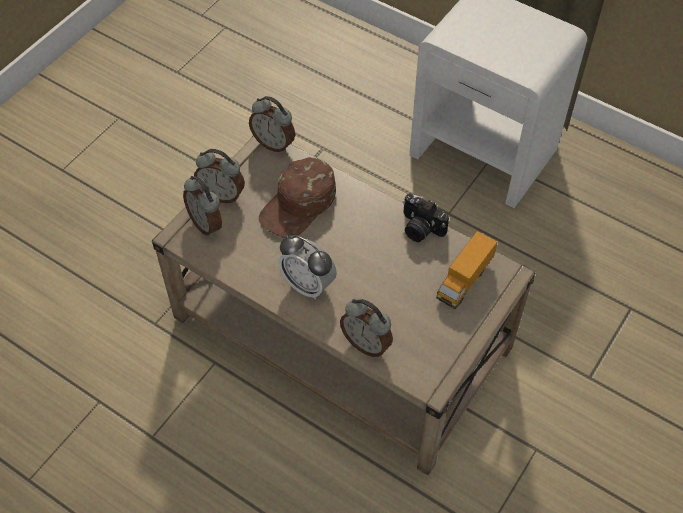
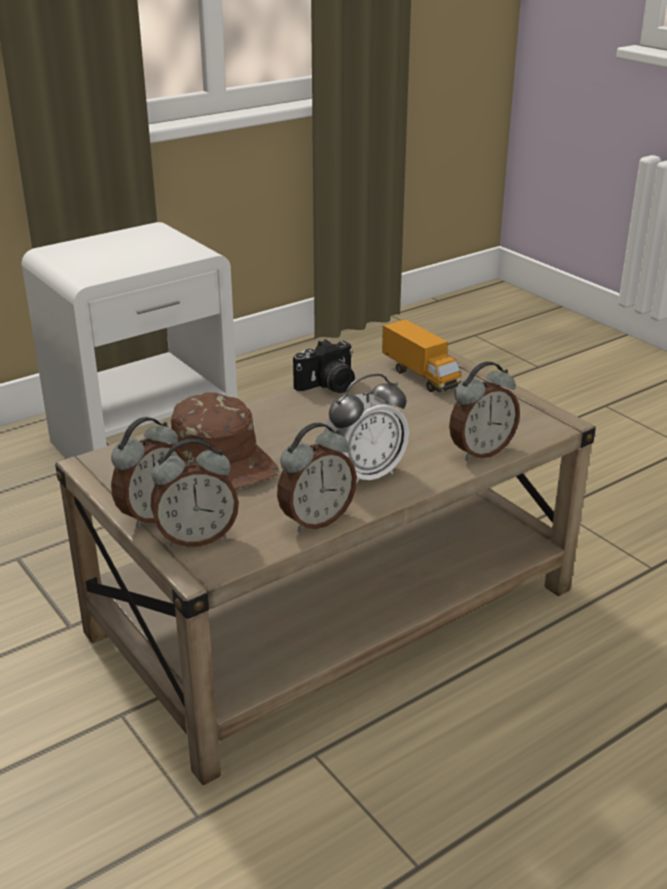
camera: 70 degrees left, 25 degrees down
alarm clock [249,96,295,153] -> alarm clock moved to [277,423,357,532]

